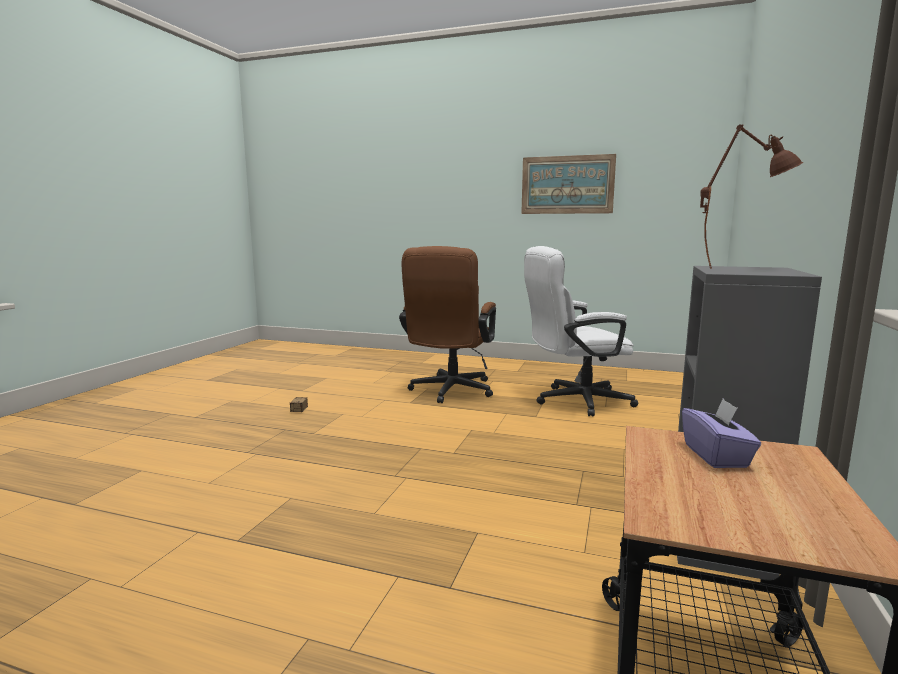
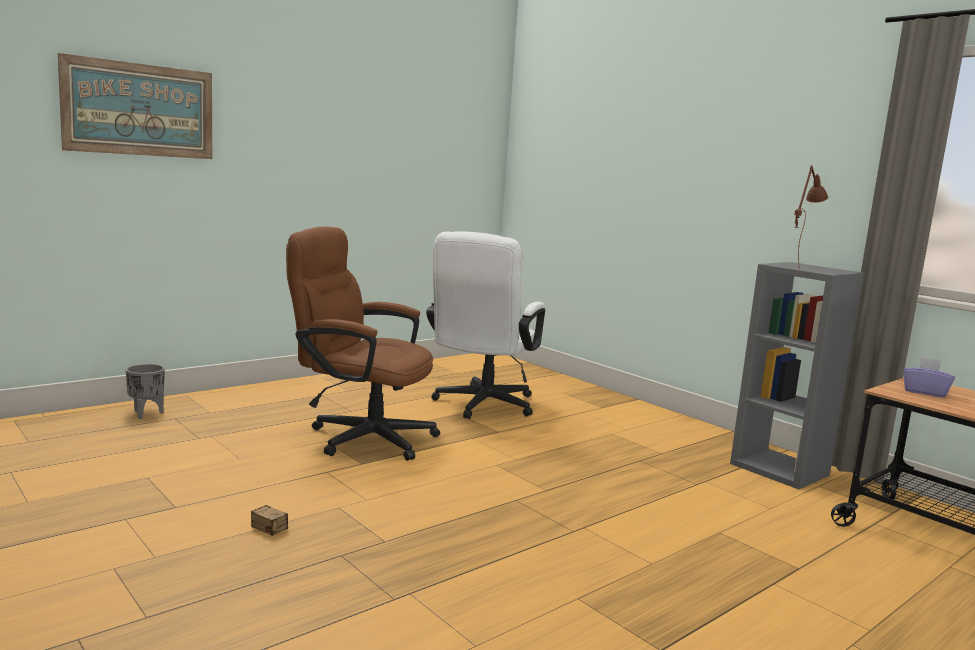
camera: 60 degrees left, 0 degrees up
brown office chair [399,246,496,403] -> brown office chair turned 150 degrees clockwise [286,226,440,461]
picture [521,154,616,214] -> picture moved to [58,53,212,159]
none -> grey planter [126,364,165,419]

